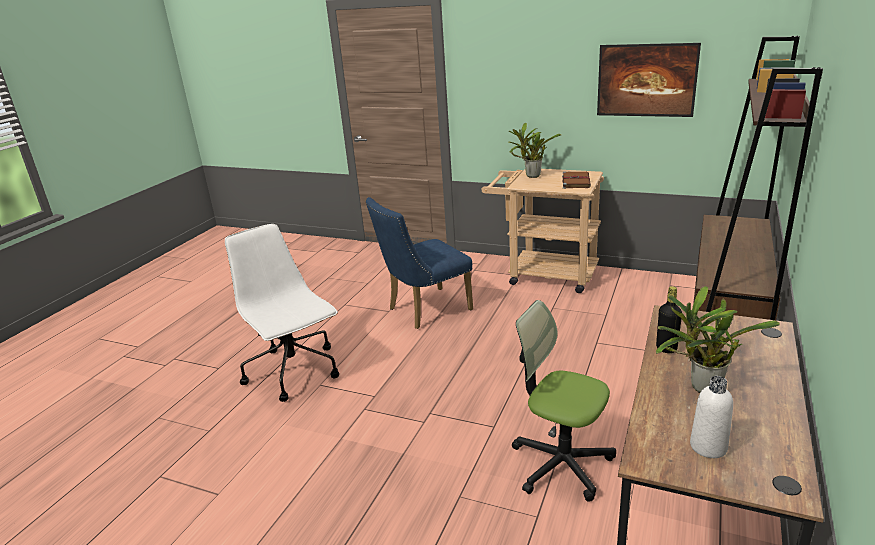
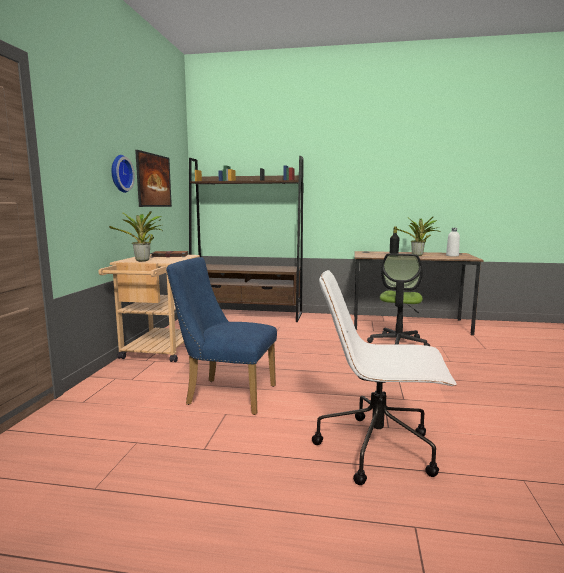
camera: 105 degrees left, 15 degrees down
white office chair [225,224,339,402] -> white office chair turned 60 degrees clockwise [312,270,457,485]
blue chair [366,197,473,329] -> blue chair turned 150 degrees clockwise [166,257,277,415]
none -> wall clock [111,155,135,193]

